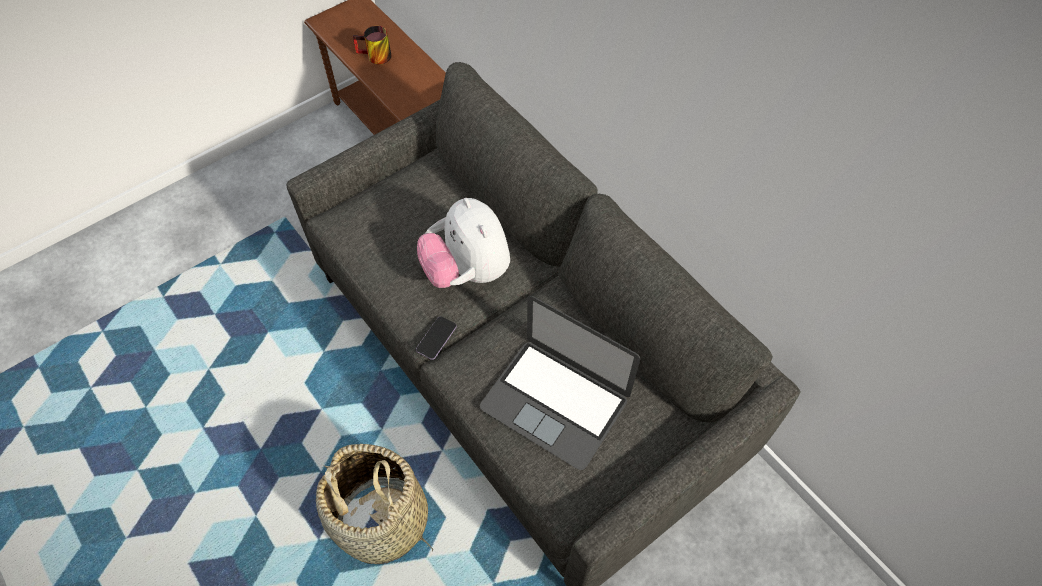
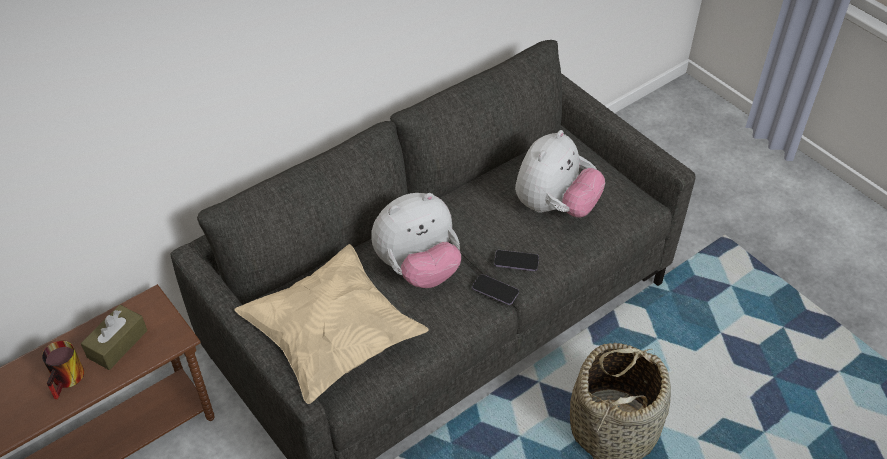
camera: 90 degrees left, 10 degrees down
laptop [480,296,640,470] -> plush toy [515,130,605,218]
none -> brown tissue box [81,305,147,370]
none -> beige pillow [234,244,429,404]
none -> phone [494,250,539,271]

